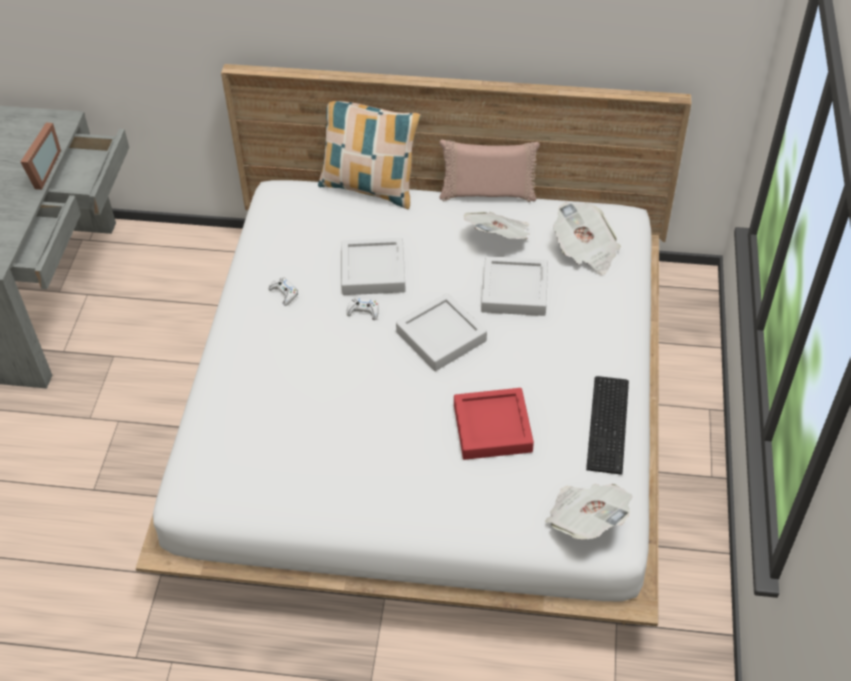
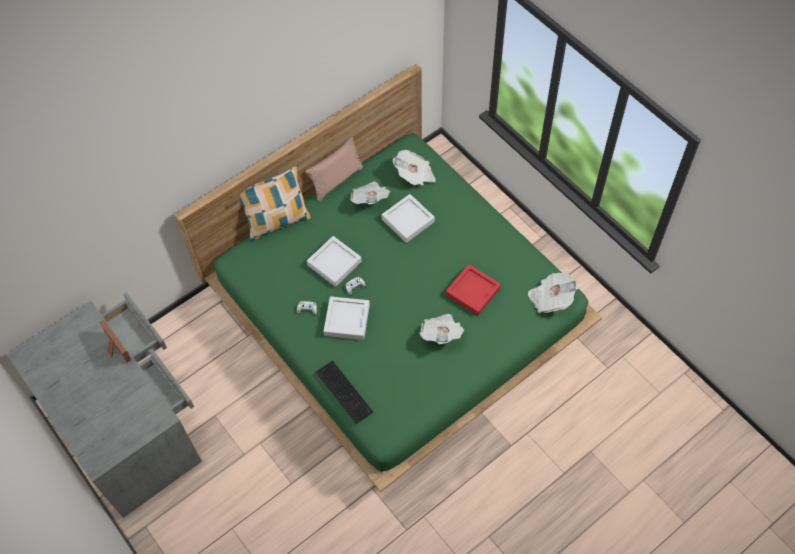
camera: 45 degrees left, 10 degrees up
white bed [136,64,691,626] -> green bed [175,64,602,492]
grey tray [396,293,487,371] -> grey tray moved to [323,296,370,340]
keyboard [586,376,629,475] -> keyboard moved to [316,361,373,424]
none -> newspaper [419,314,464,344]

